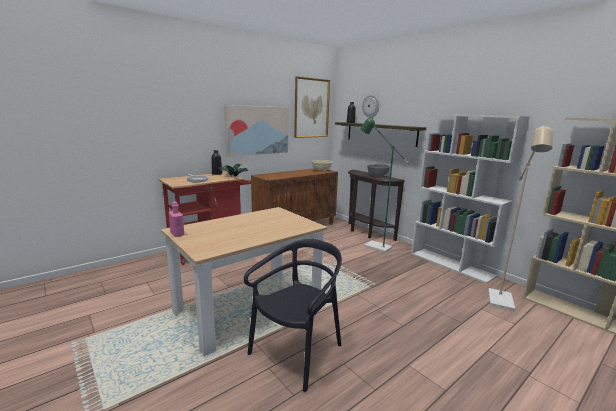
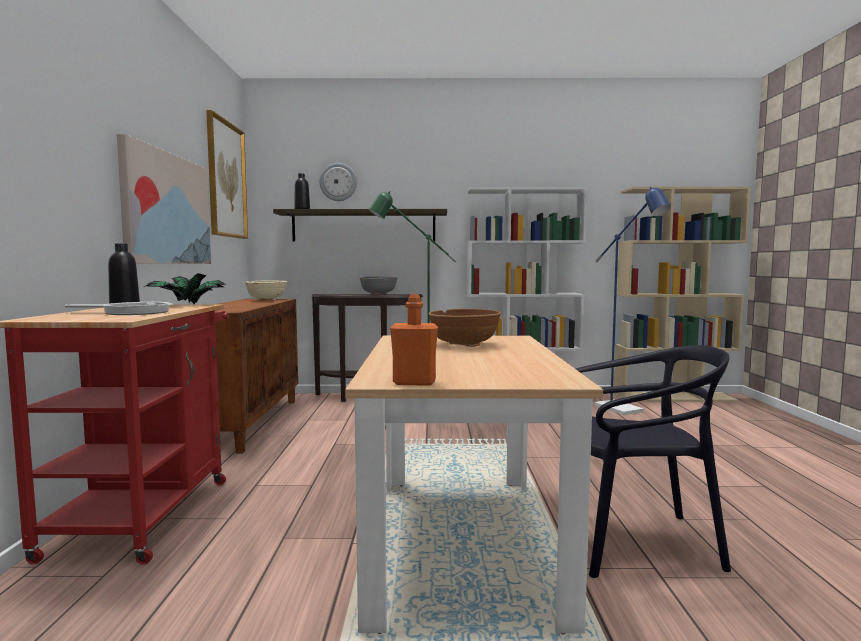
camera: 50 degrees left, 10 degrees down
pink bottle [169,201,184,237] -> orange bottle [390,294,438,386]
black chair [244,239,342,392] -> black chair turned 105 degrees clockwise [576,345,731,578]
beige floor lamp [488,125,553,311] -> blue floor lamp [595,187,671,415]
none -> brown bowl [428,309,501,347]

